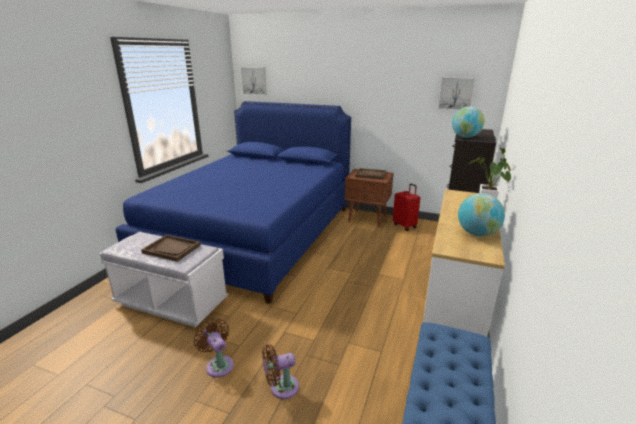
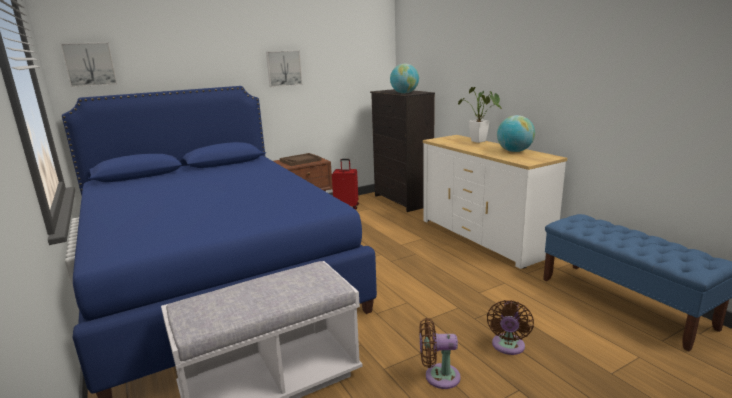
camera: 50 degrees left, 5 degrees down
brown tray [141,235,201,262] -> none
picture [438,77,475,110] -> picture moved to [266,50,302,87]

